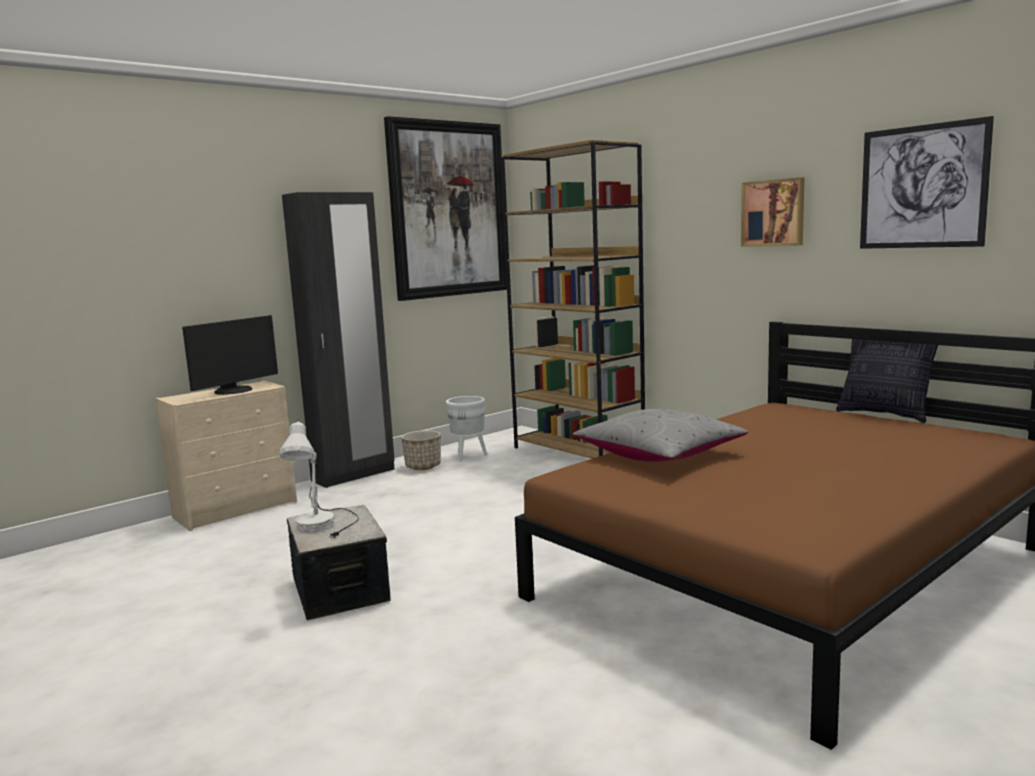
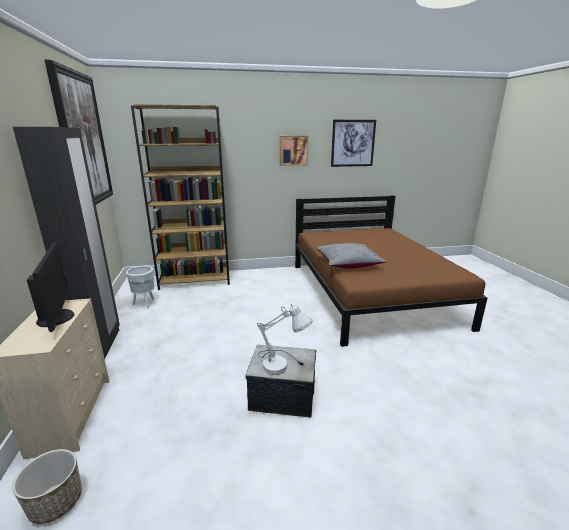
camera: 60 degrees left, 10 degrees up
planter [401,430,441,470] -> planter moved to [12,449,82,524]
pillow [836,339,938,423] -> none

